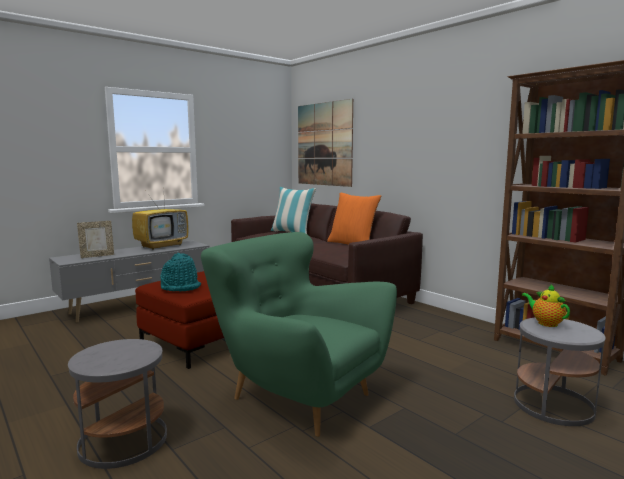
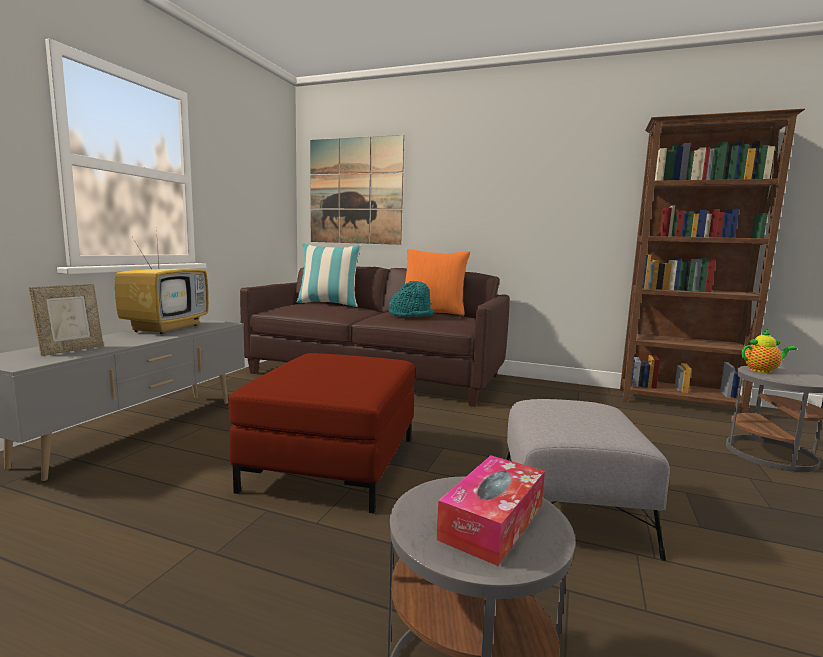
camera: 30 degrees left, 0 degrees up
turquoise hat [161,253,201,292] -> turquoise hat moved to [389,281,433,317]
green armchair [201,232,397,437] -> grey ottoman [506,399,670,561]
teapot [522,284,570,327] -> teapot turned 150 degrees clockwise [742,329,797,373]
none -> tissue box [437,455,545,566]

